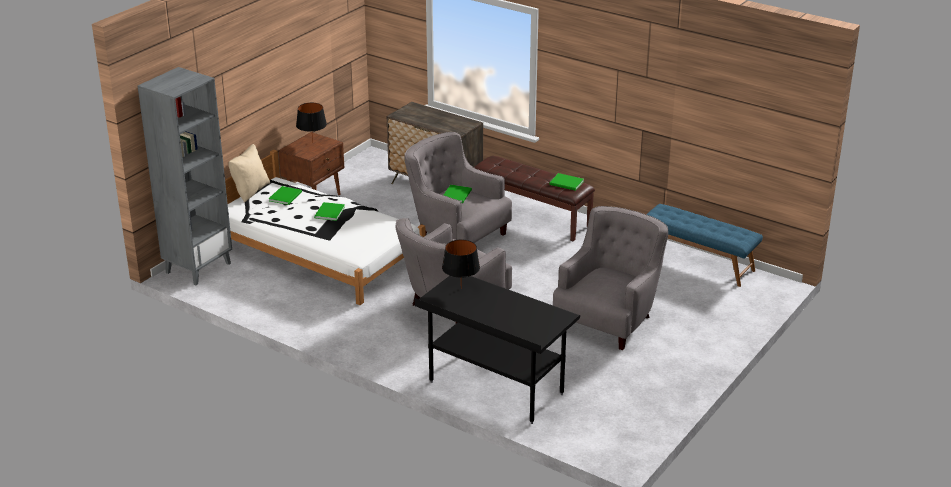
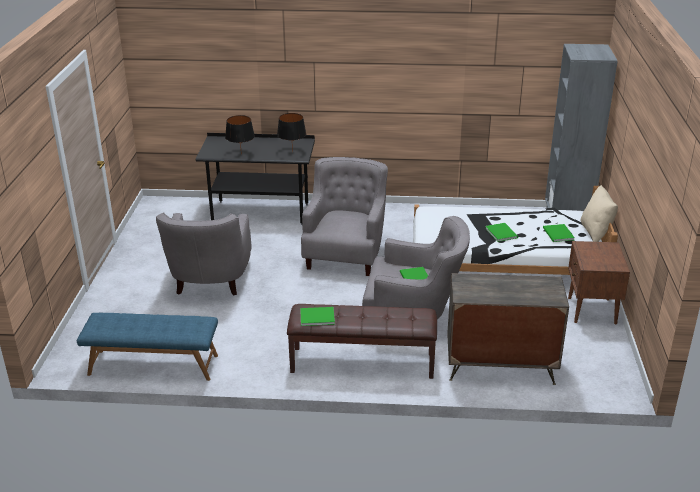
camera: 150 degrees right, 0 degrees up
black table lamp [296,103,327,143] -> black table lamp moved to [225,115,255,155]

